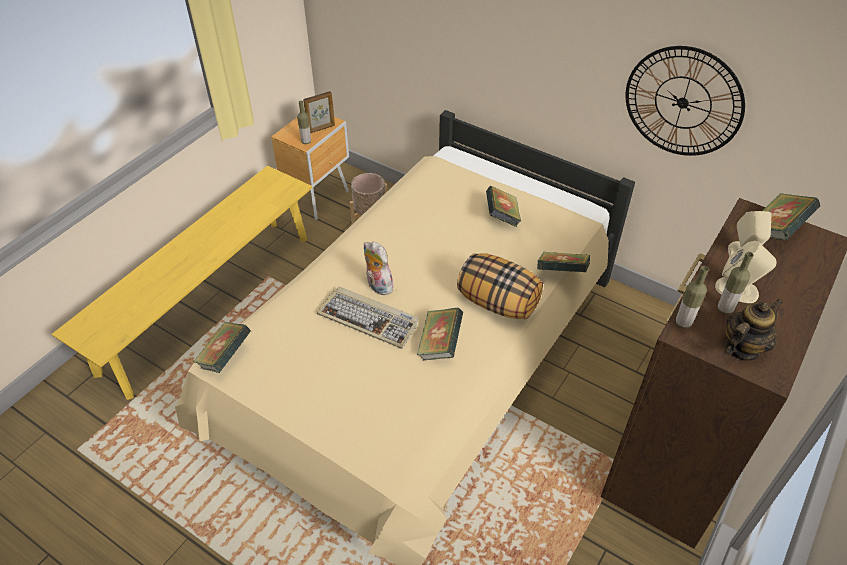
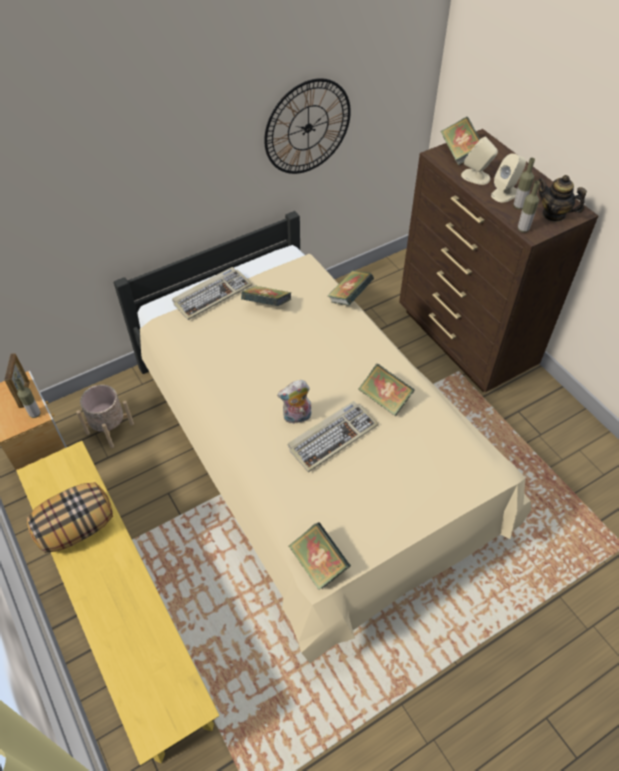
camera: 65 degrees left, 5 degrees up
pillow [457,253,543,319] -> pillow moved to [27,482,113,553]
teapot [725,299,783,360] -> teapot turned 45 degrees counterclockwise [539,175,587,222]
none -> keyboard [172,267,252,320]

